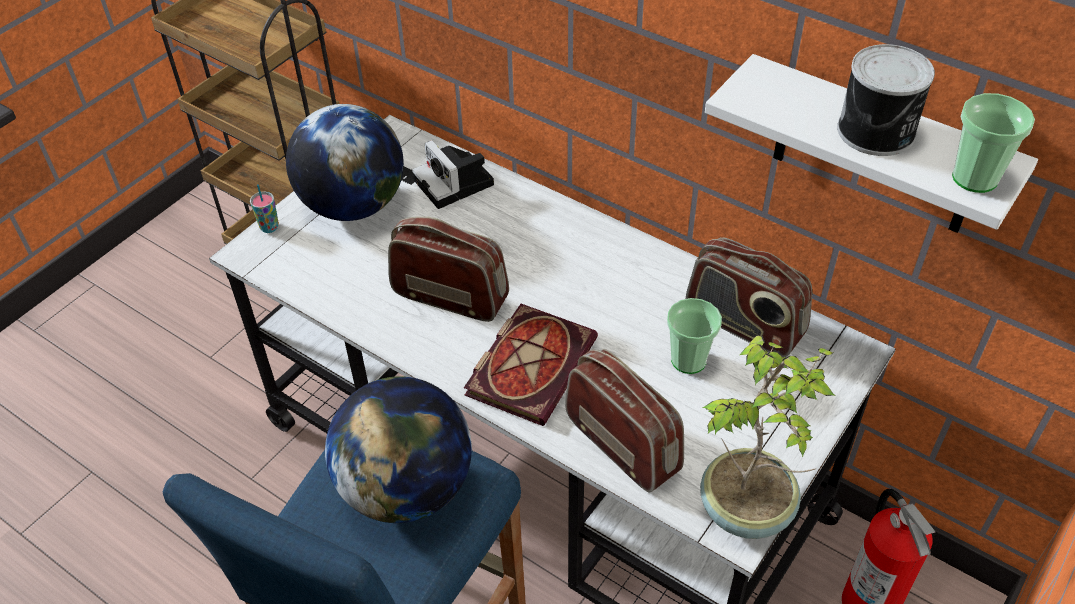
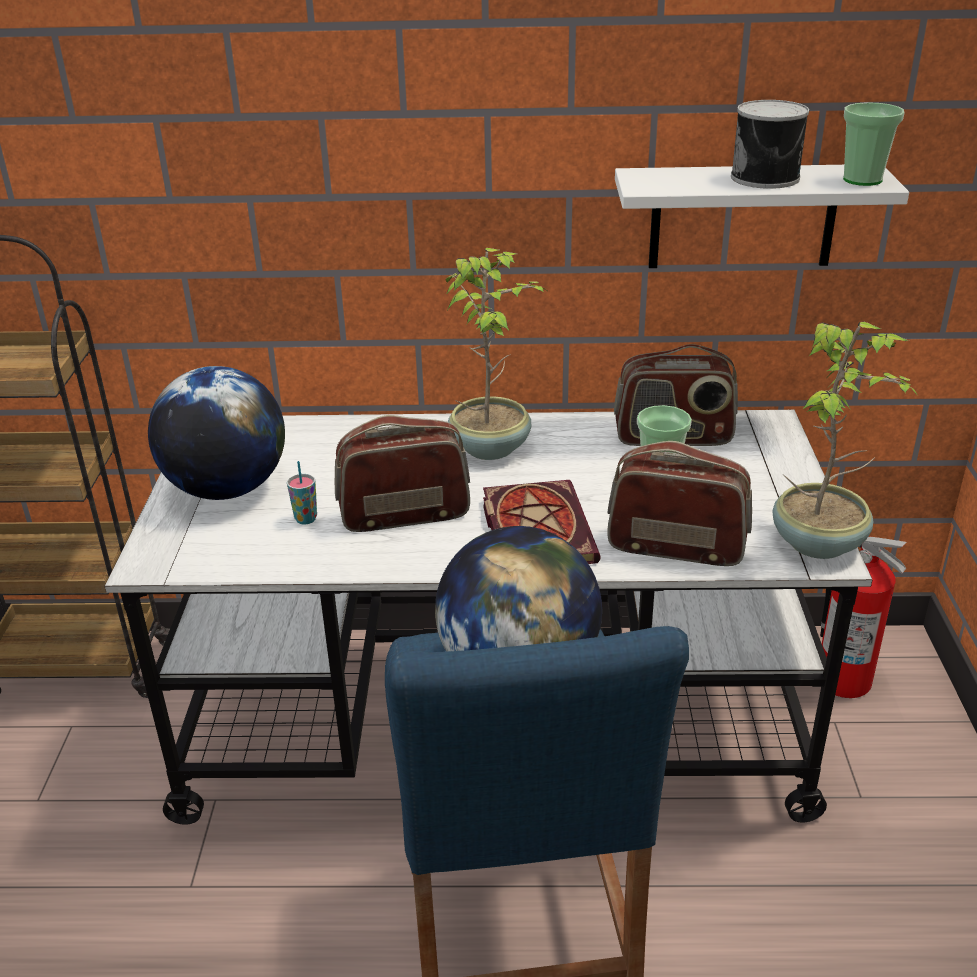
camera: 35 degrees left, 15 degrees down
cup [250,184,279,233] -> cup moved to [287,461,317,524]
camera [412,140,494,209] -> none
none -> potted plant [445,248,547,460]

